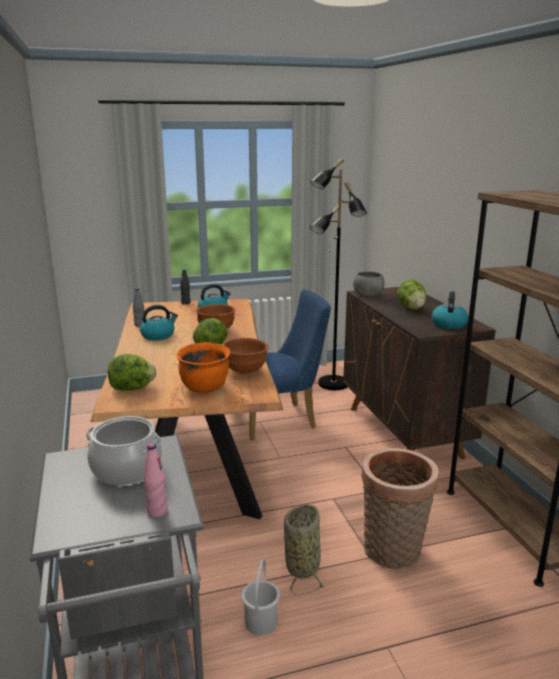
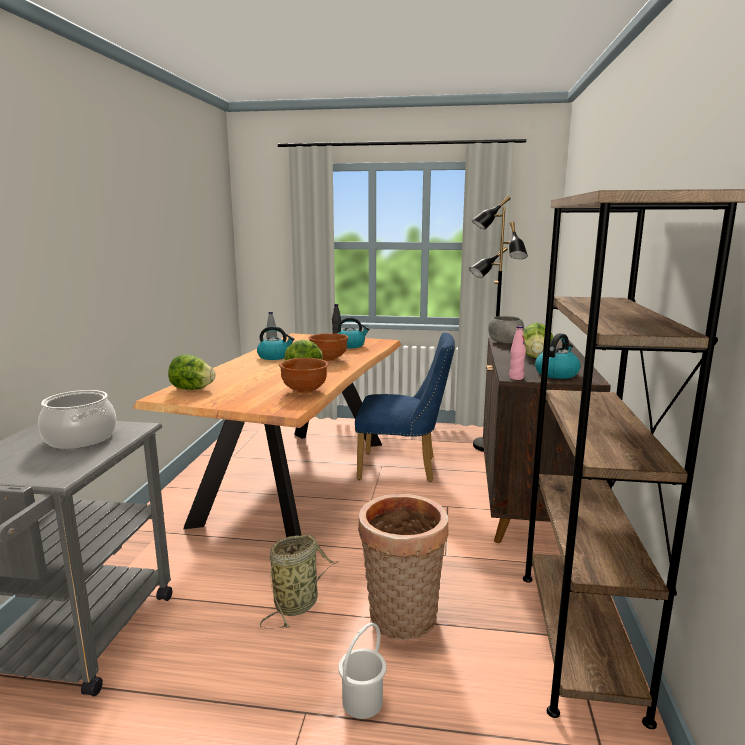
camera: 25 degrees right, 5 degrees down
pink bottle [143,443,168,517] -> pink bottle moved to [509,326,526,380]
orange cooking pot [177,342,230,393] -> none
white bucket [241,559,280,635] -> white bucket moved to [338,623,386,719]

